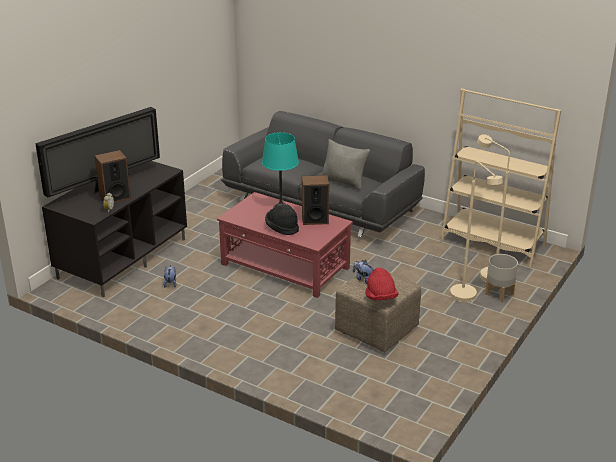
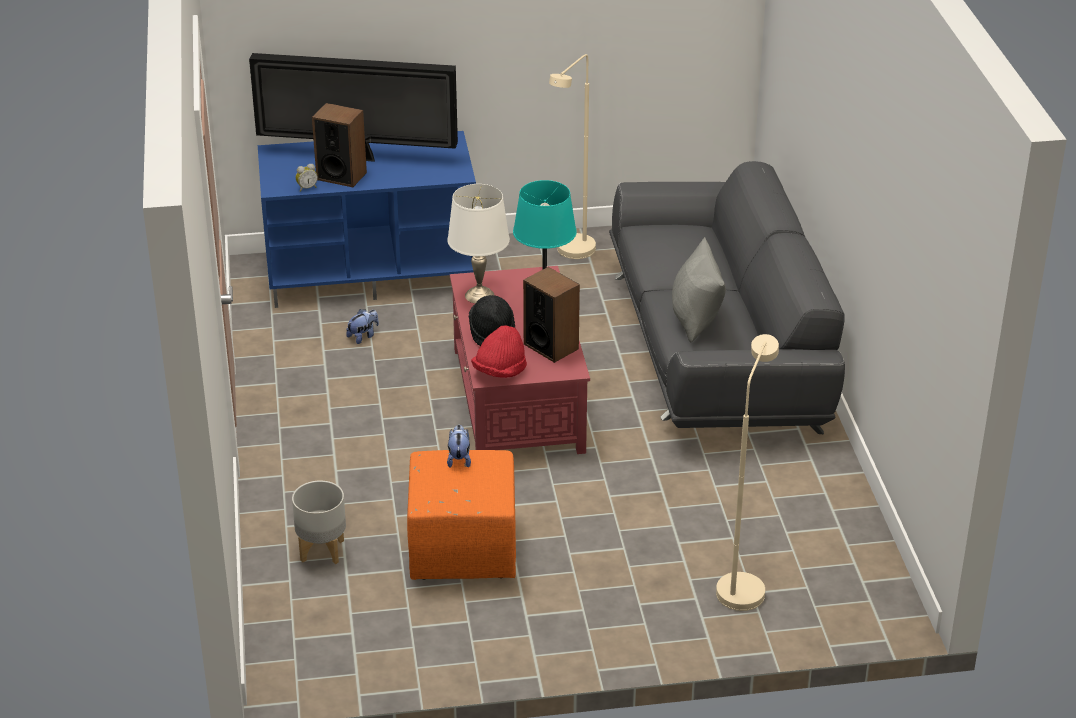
camera: 50 degrees right, 5 degrees up
black tv stand [42,161,187,297] -> blue tv stand [258,131,476,308]
beige ottoman [335,266,421,352] -> orange ottoman [407,450,516,580]
red hat [365,267,399,300] -> red hat moved to [471,325,527,378]
beige bookcase [441,88,561,268] -> none
beige floor lamp [450,161,503,302] -> beige floor lamp moved to [549,54,596,259]
grey planter [485,254,518,302] -> grey planter moved to [292,481,346,564]
none -> white table lamp [447,184,510,304]

